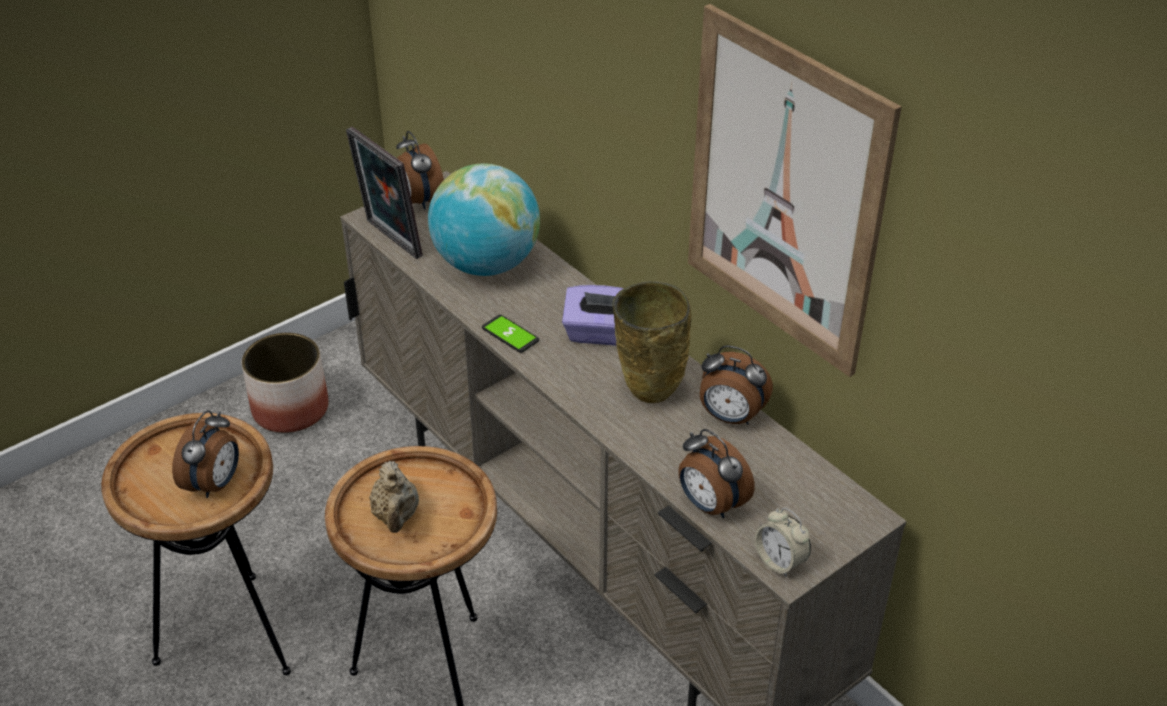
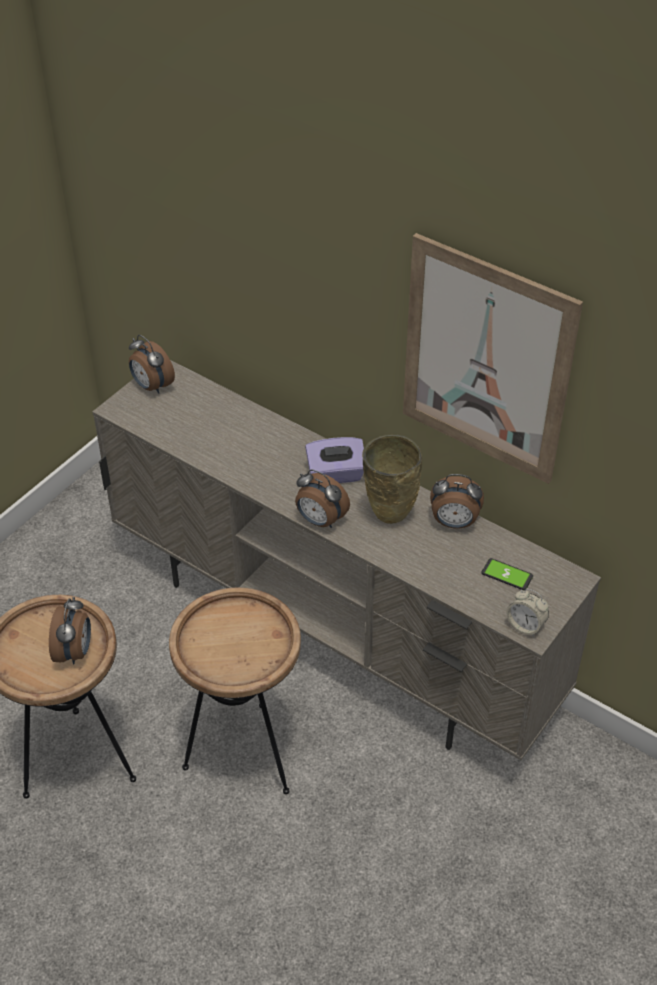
camera: 15 degrees left, 5 degrees up
planter [241,332,328,433] -> none
picture frame [346,127,423,259] -> none
beige teapot [369,461,419,533] -> none
globe [428,163,540,276] -> none
phone [482,315,539,353] -> phone moved to [481,558,533,590]
alarm clock [678,429,755,518] -> alarm clock moved to [295,470,350,528]

